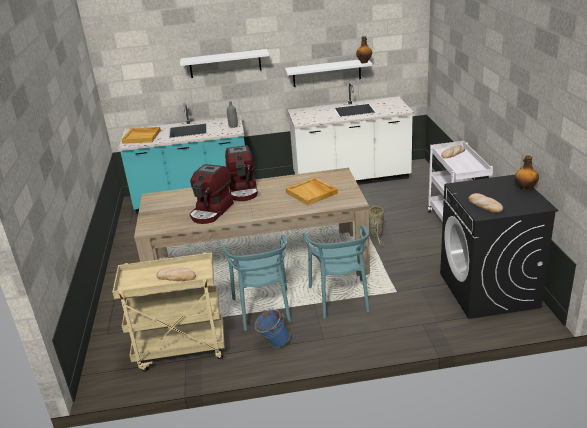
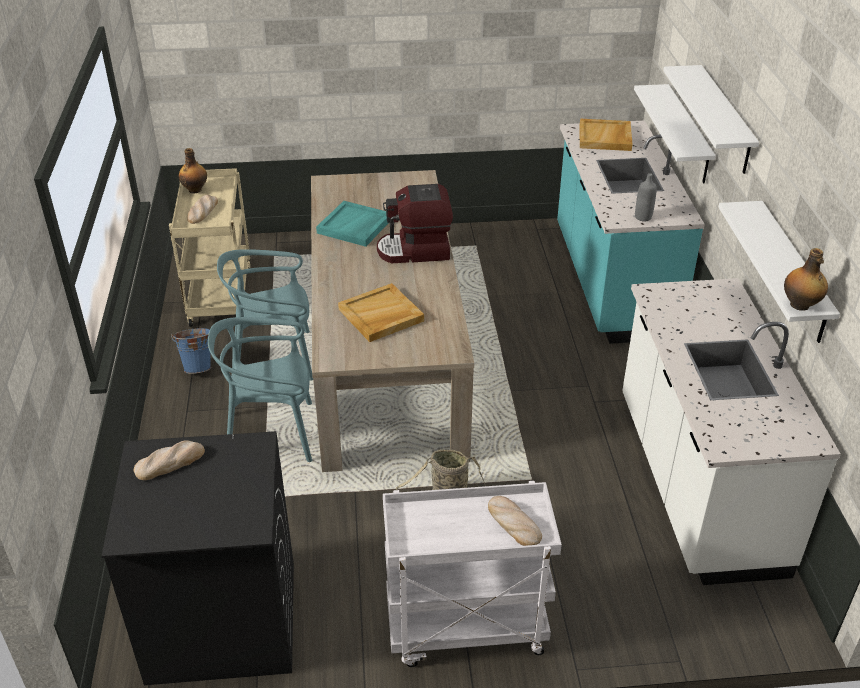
camera: 90 degrees right, 10 degrees up
coffee machine [189,164,234,224] -> turquoise tray [316,201,388,247]
bottle [515,155,539,191] -> bottle moved to [179,148,207,193]
none -> white shelf [634,84,716,183]

